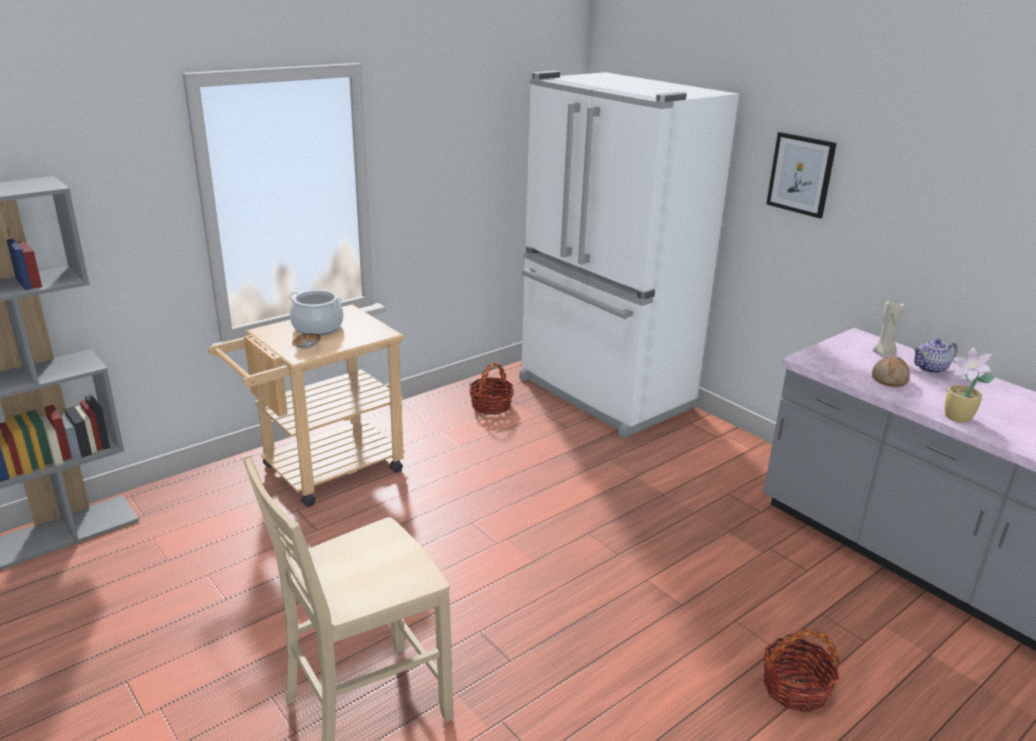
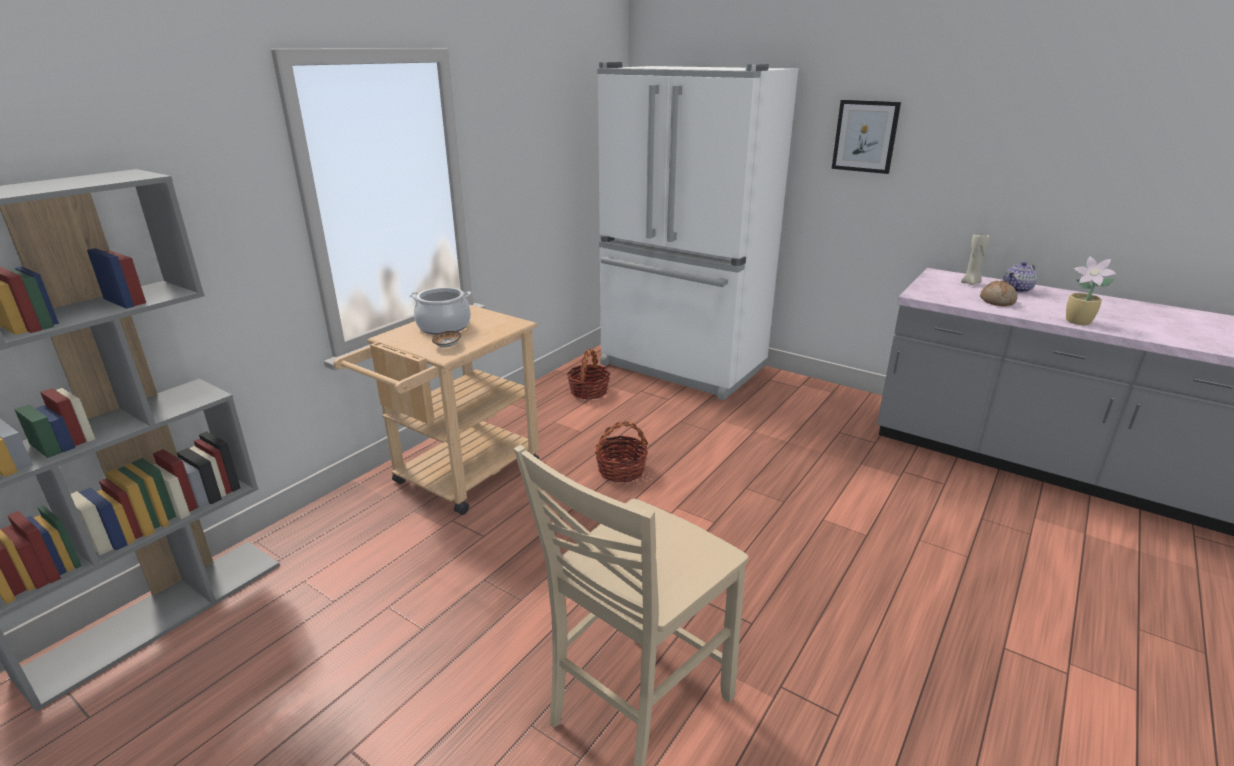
camera: 15 degrees left, 0 degrees up
basket [763,629,840,713] -> basket moved to [595,421,648,482]

